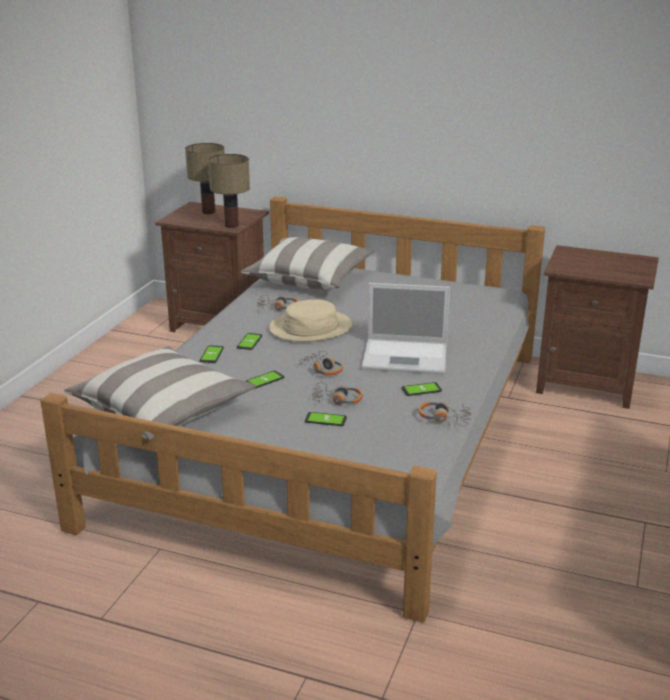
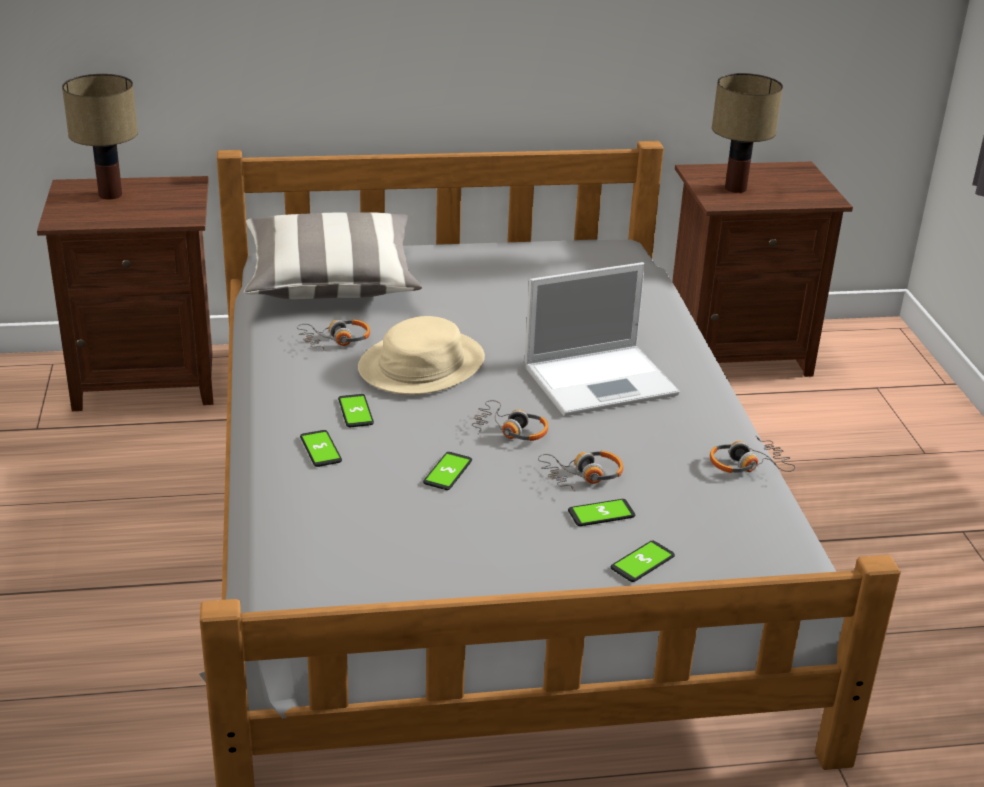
camera: 30 degrees left, 5 degrees up
pillow [64,346,256,441] -> none
table lamp [208,154,250,228] -> table lamp moved to [712,73,783,193]
phone [402,382,442,396] -> phone moved to [611,540,675,582]

